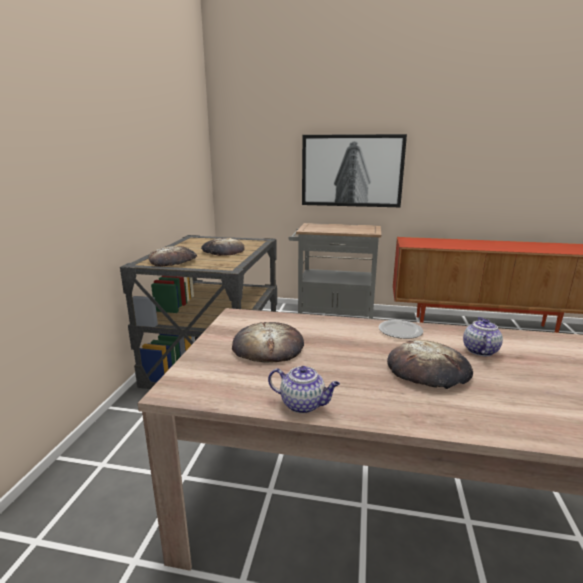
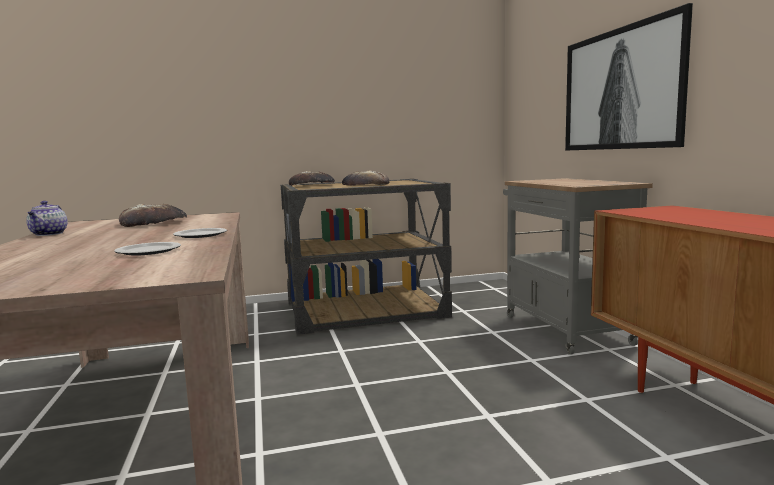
camera: 65 degrees right, 10 degrees down
bread [387,340,473,389] -> none
teapot [463,317,503,356] -> plate [114,242,181,256]

